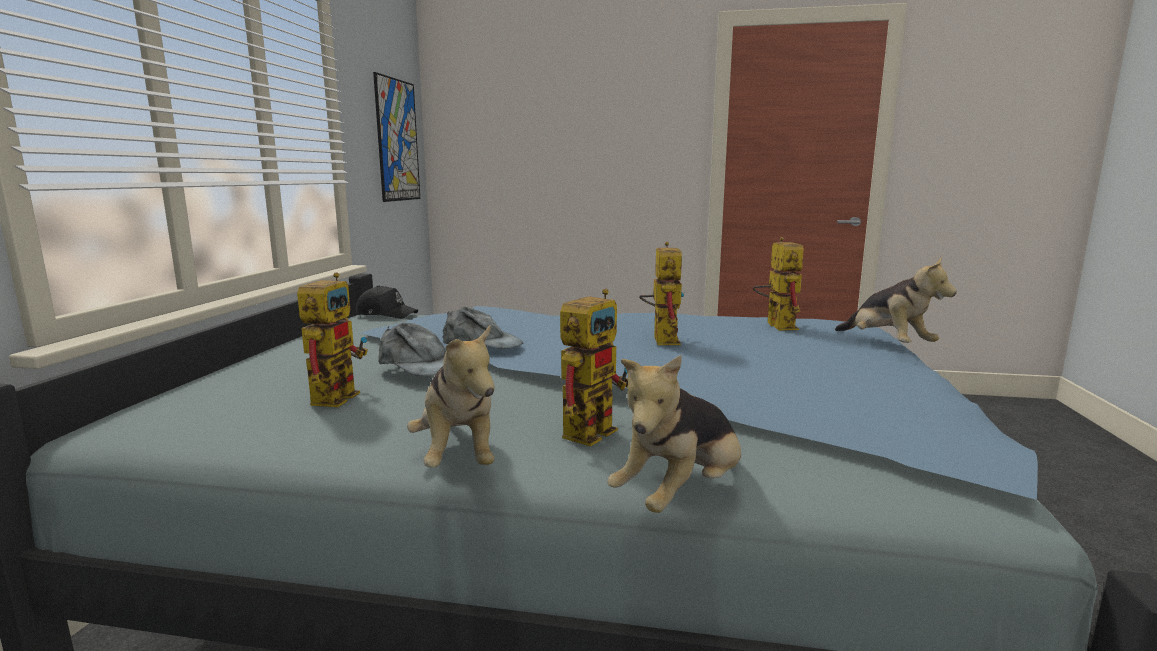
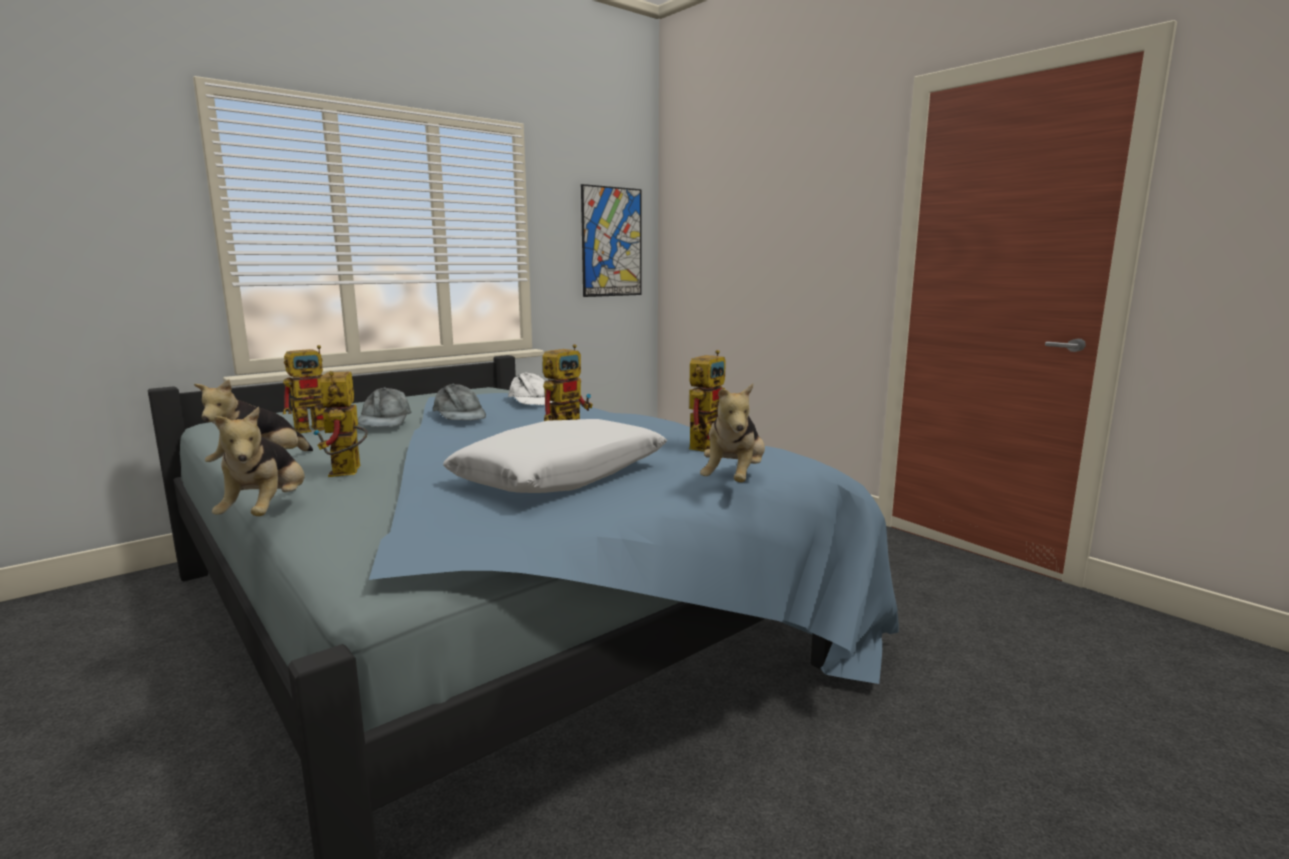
camera: 40 degrees right, 0 degrees up
black cap [356,285,418,319] -> none
toy robot [560,289,628,447] -> toy robot turned 90 degrees clockwise [313,371,368,477]
plush toy [607,355,741,513] -> plush toy turned 90 degrees counterclockwise [212,407,304,516]
none -> white pillow [443,419,667,493]
none -> white cap [508,372,554,405]

